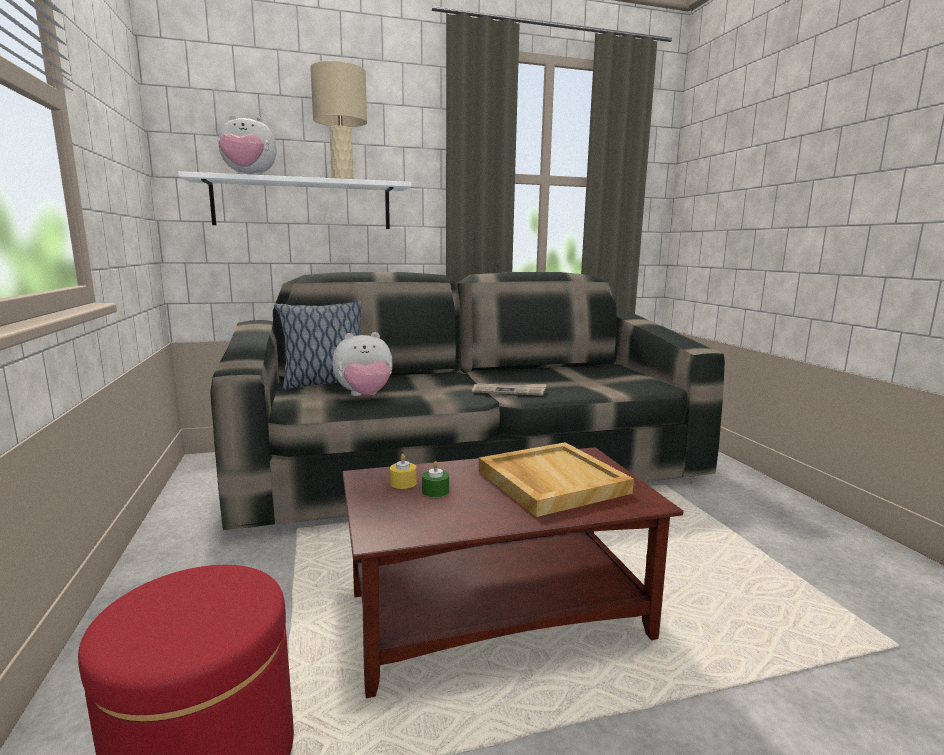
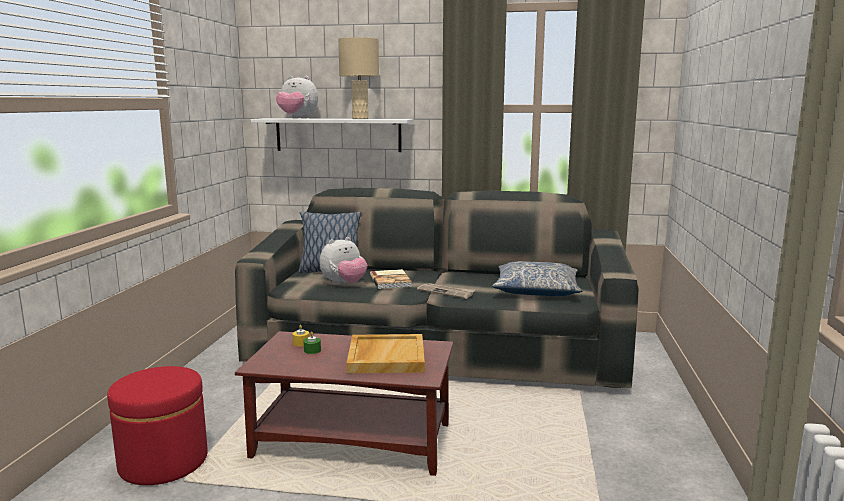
camera: 25 degrees right, 0 degrees up
plush toy [332,332,393,396] -> plush toy turned 45 degrees counterclockwise [319,237,367,285]
none -> book [370,269,412,289]
none -> pillow [492,261,582,296]

